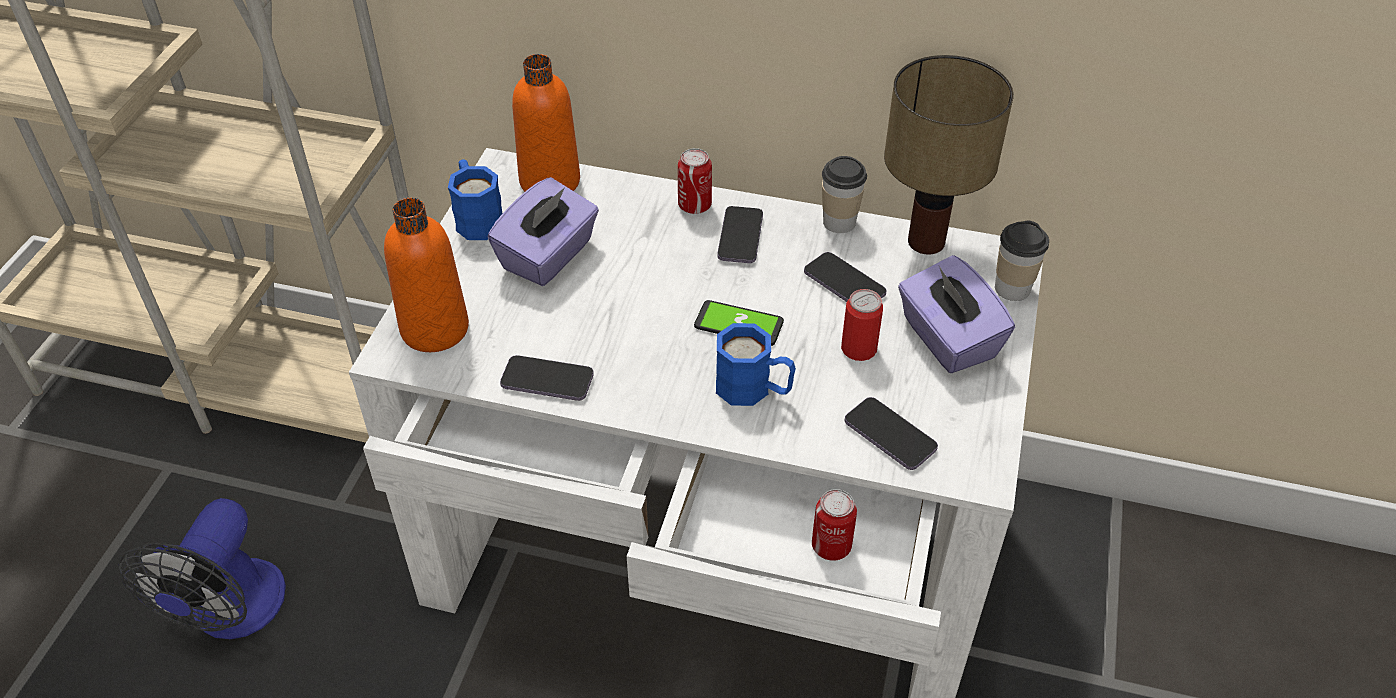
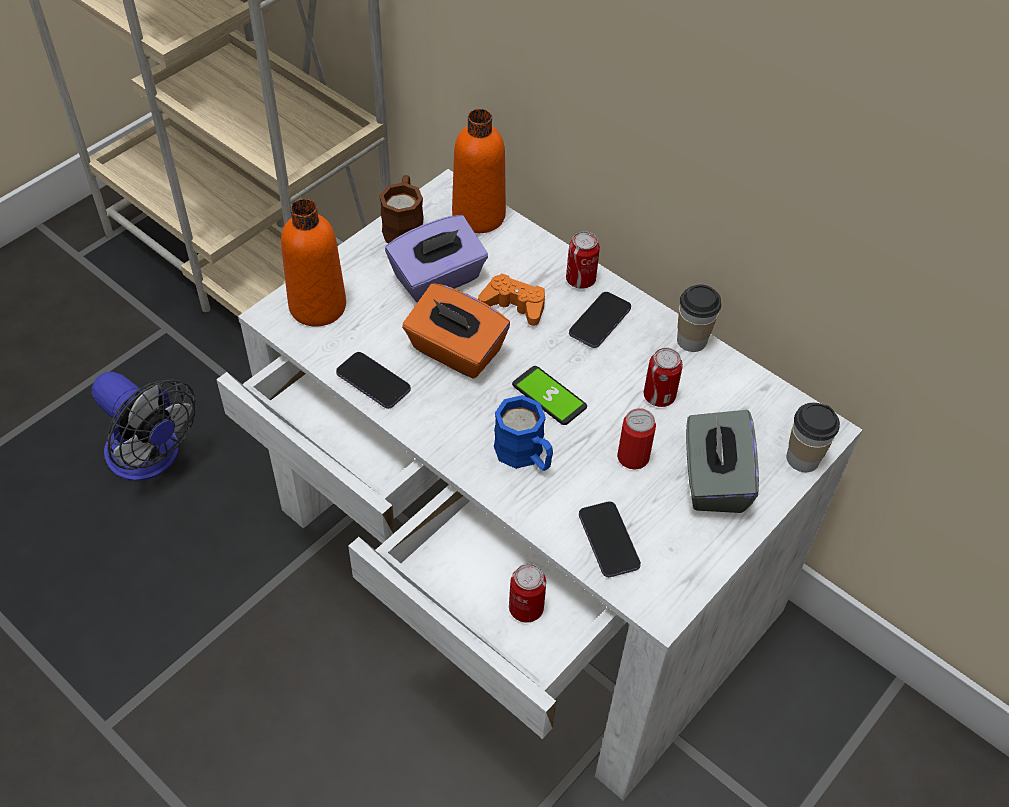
camera: 25 degrees right, 5 degrees up
fan [119,498,286,639] -> fan turned 90 degrees counterclockwise [92,372,195,481]
blue mug [448,159,503,240] -> brown mug [379,175,424,243]
phone [804,252,887,302] -> can [644,348,683,407]
table lamp [884,55,1014,254] -> none
purple tissue box [898,255,1015,373] -> grey tissue box [686,410,759,513]
none -> orange tissue box [402,283,510,378]
none -> orange game controller [478,273,545,326]

